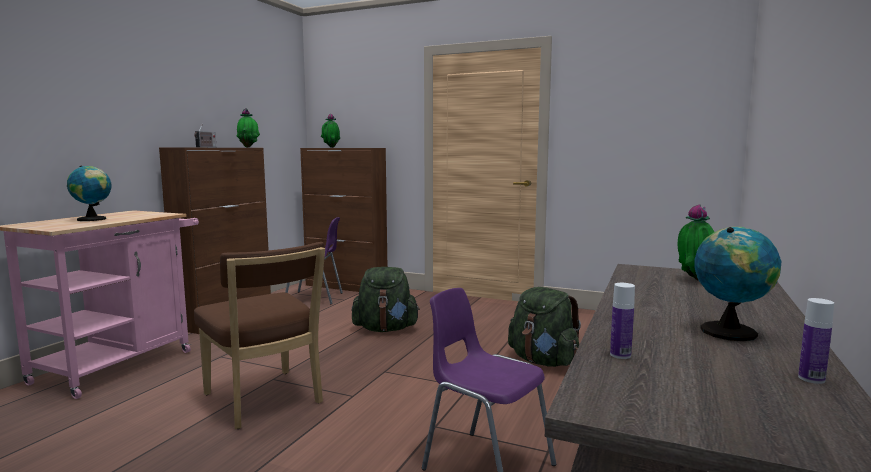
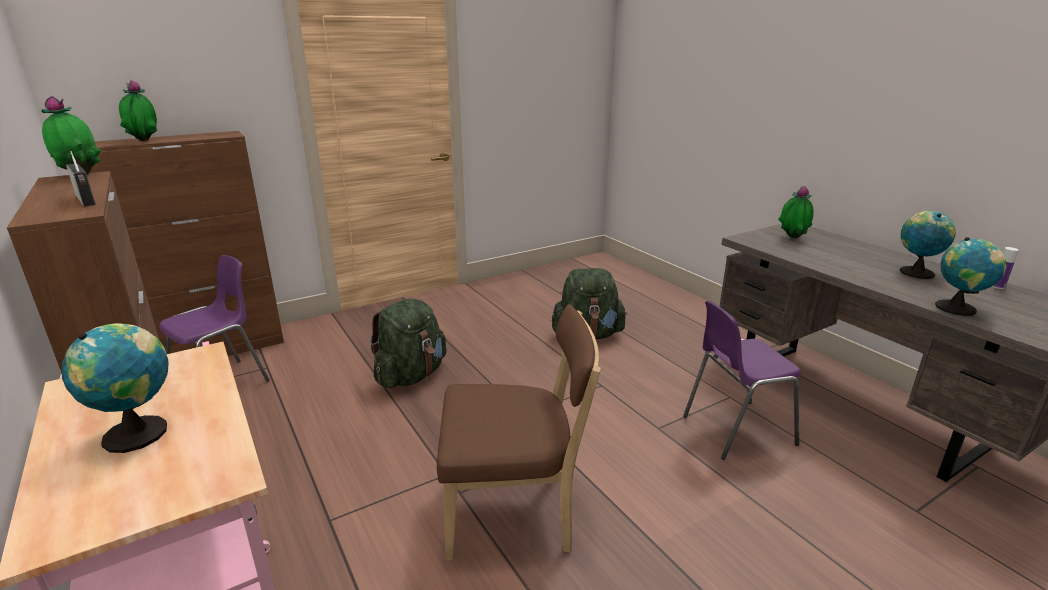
camera: 55 degrees left, 15 degrees up
bottle [610,283,635,359] -> globe [935,237,1006,316]

